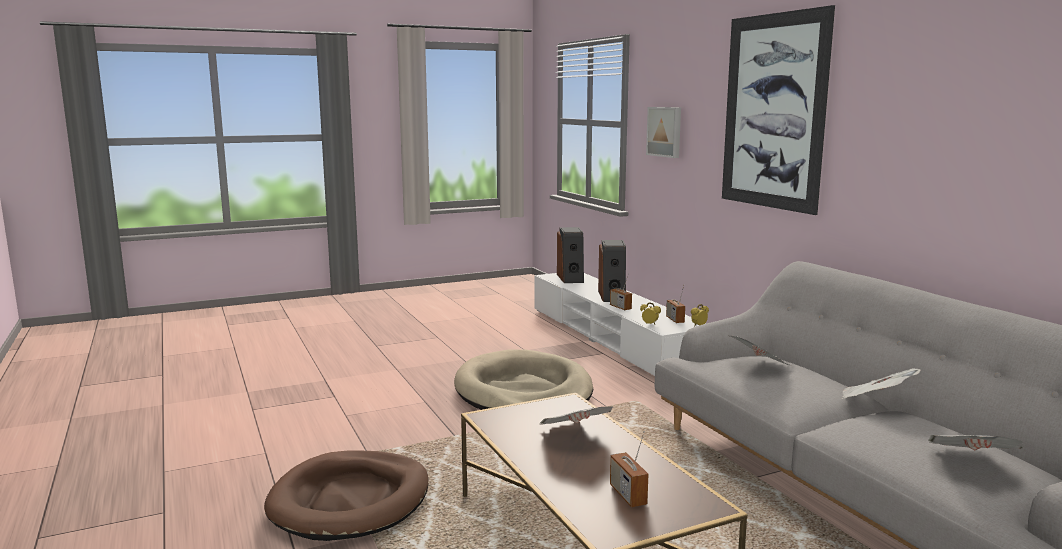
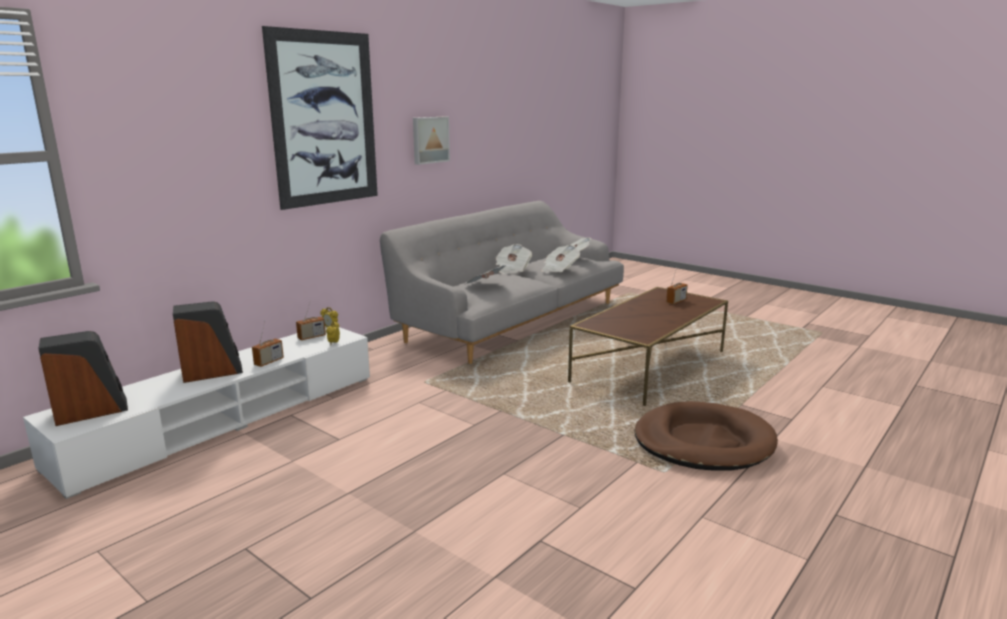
camera: 115 degrees left, 5 degrees up
beige dog bed [454,349,593,410] -> none
newspaper [539,407,613,424] -> newspaper moved to [541,245,580,273]
picture [646,107,681,158] -> picture moved to [413,116,450,165]

